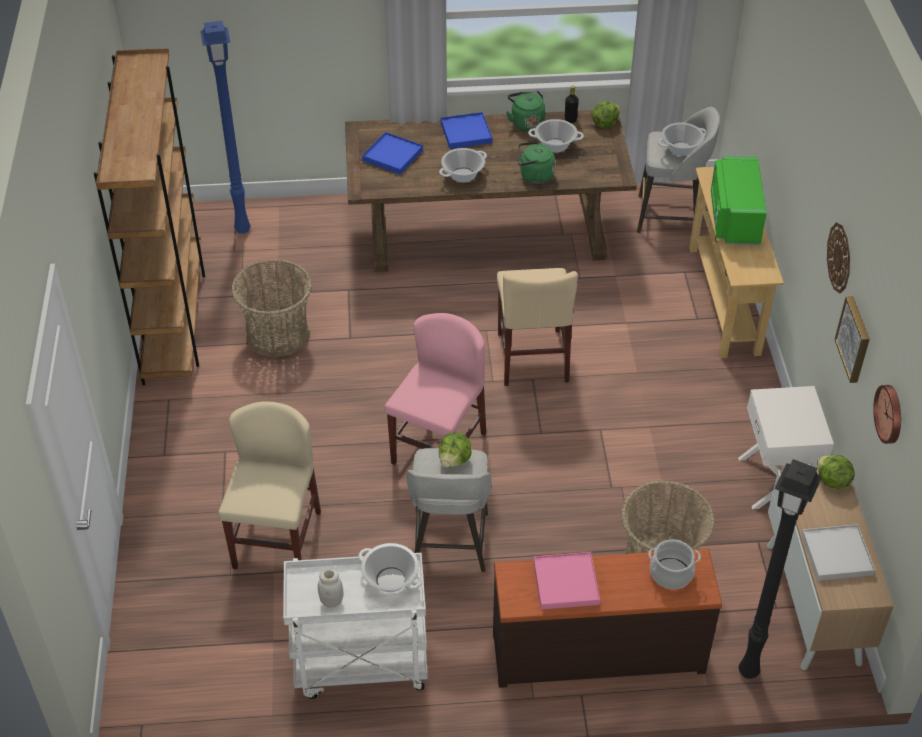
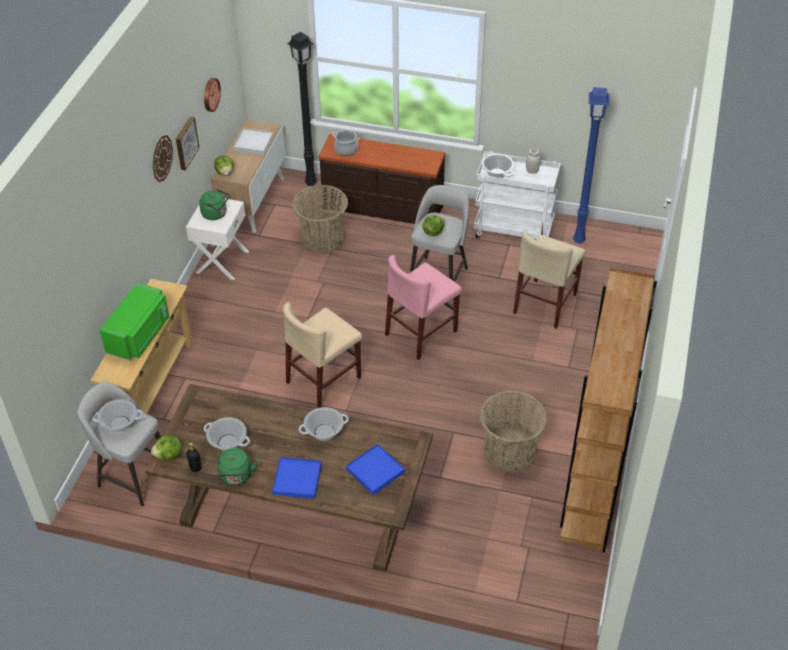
camera: 160 degrees left, 0 degrees up
blue floor lamp [200,21,251,234] -> blue floor lamp moved to [573,87,609,244]
beige chair [497,268,578,386] -> beige chair turned 150 degrees counterclockwise [283,302,362,408]
green kettle [518,141,555,184] -> green kettle moved to [199,189,230,220]
pink tray [533,552,600,610] -> none

